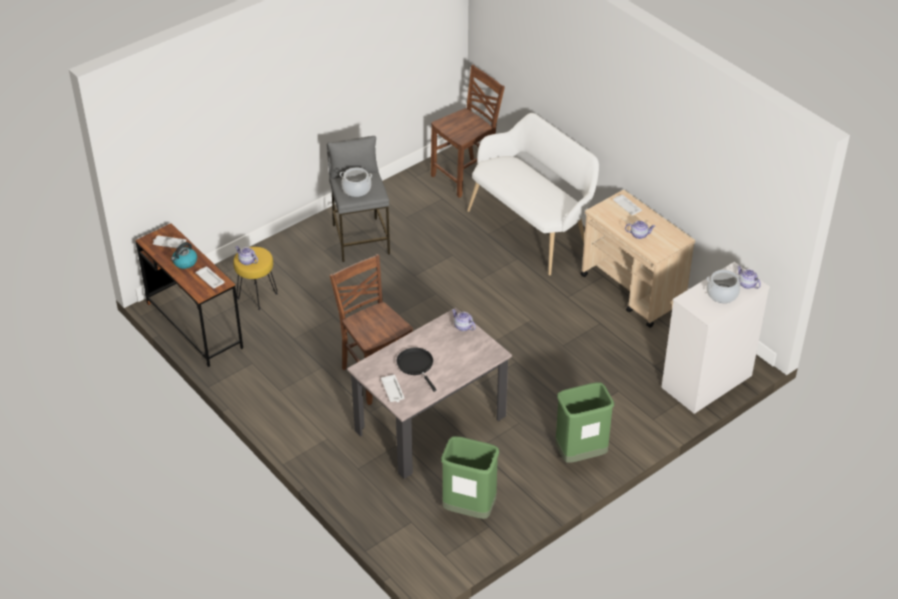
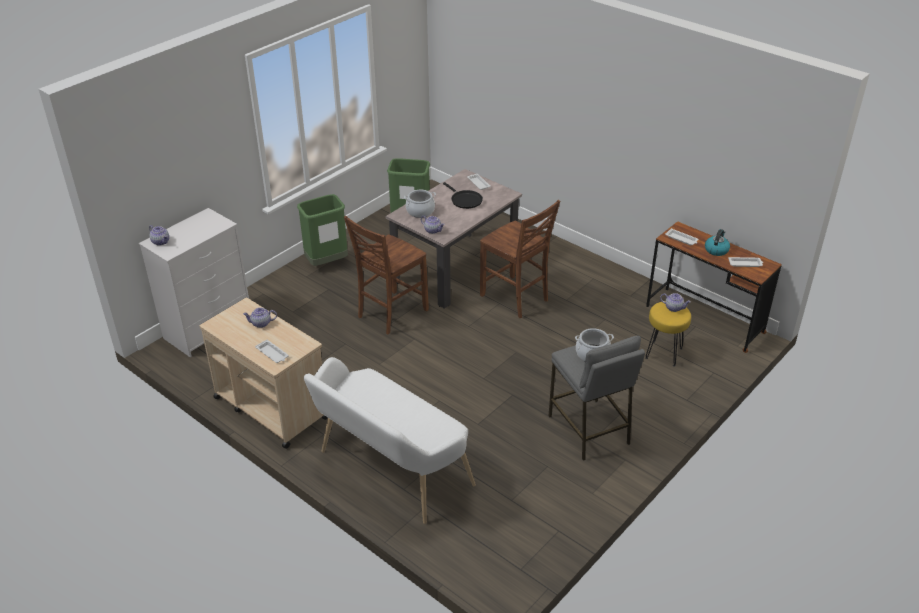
camera: 170 degrees right, 5 degrees down
brown chair [431,65,505,198] -> brown chair moved to [344,216,429,335]
cooking pot [707,270,743,303] -> cooking pot moved to [404,190,436,218]

